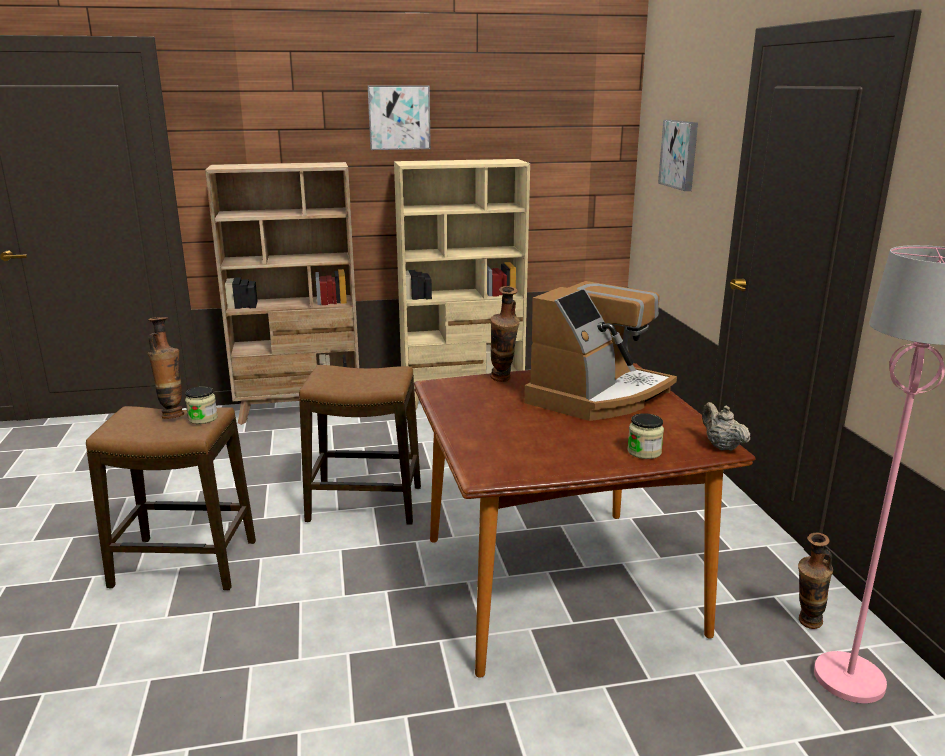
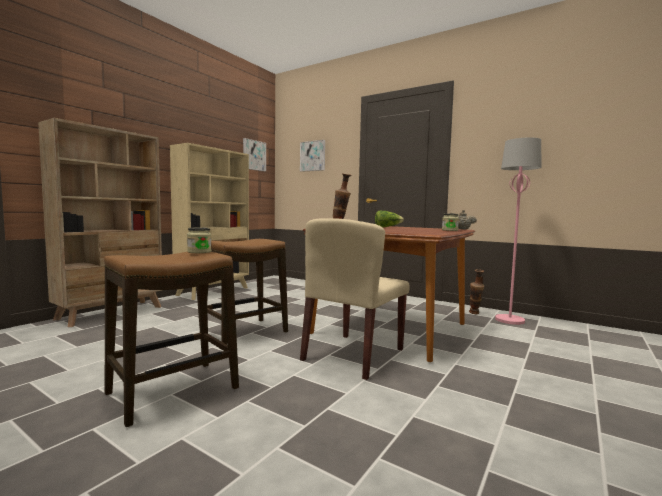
camera: 45 degrees left, 15 degrees down
vase [148,317,184,419] -> none
picture [368,86,431,150] -> picture moved to [243,138,266,172]
coffee machine [524,281,677,421] -> lettuce [375,211,404,227]
none -> beige chair [300,219,410,380]

